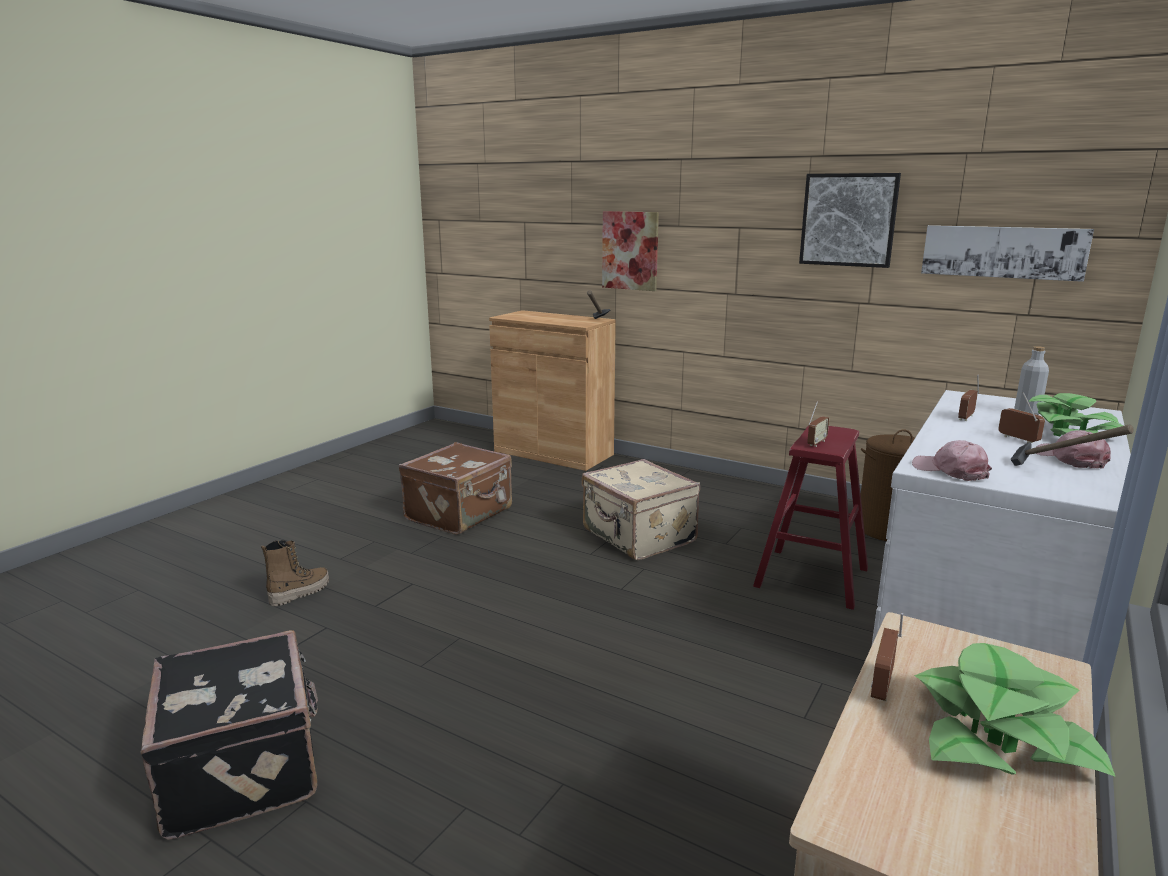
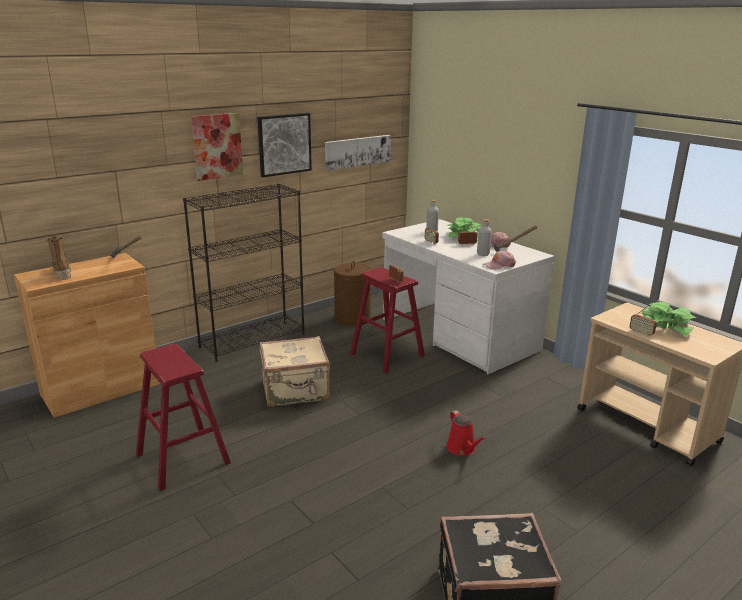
camera: 70 degrees left, 5 degrees up
boot [261,540,329,606] -> boot moved to [46,237,71,280]
brown suitcase [399,442,512,535] -> red stool [136,344,231,491]
picture [602,211,659,291] -> picture moved to [191,113,243,181]
none -> black bookcase [183,183,305,362]
none -> red watering can [446,410,486,456]
none -> grey bottle [477,219,492,256]

